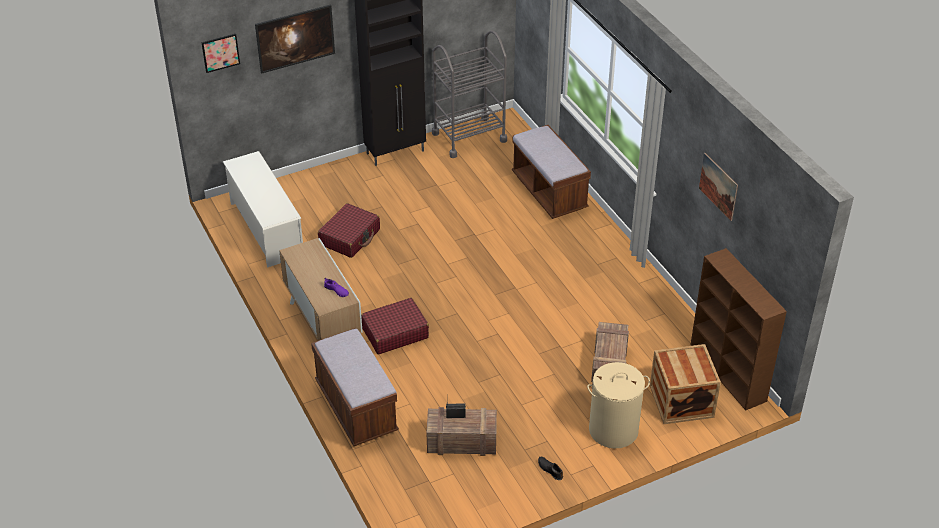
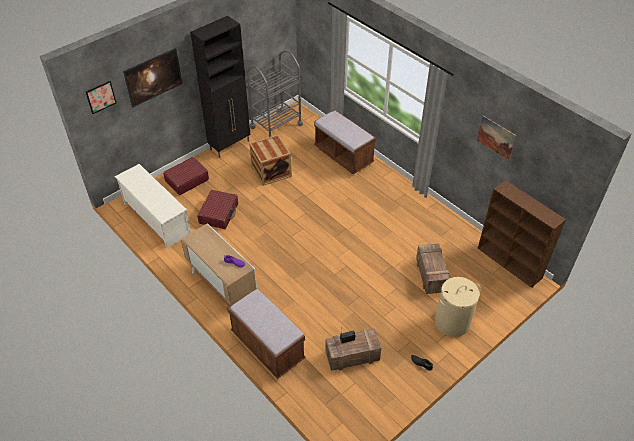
camera: 15 degrees left, 5 degrees up
red suitcase [361,298,429,354] -> red suitcase moved to [163,157,209,195]
crate [650,344,721,424] -> crate moved to [249,135,292,186]

